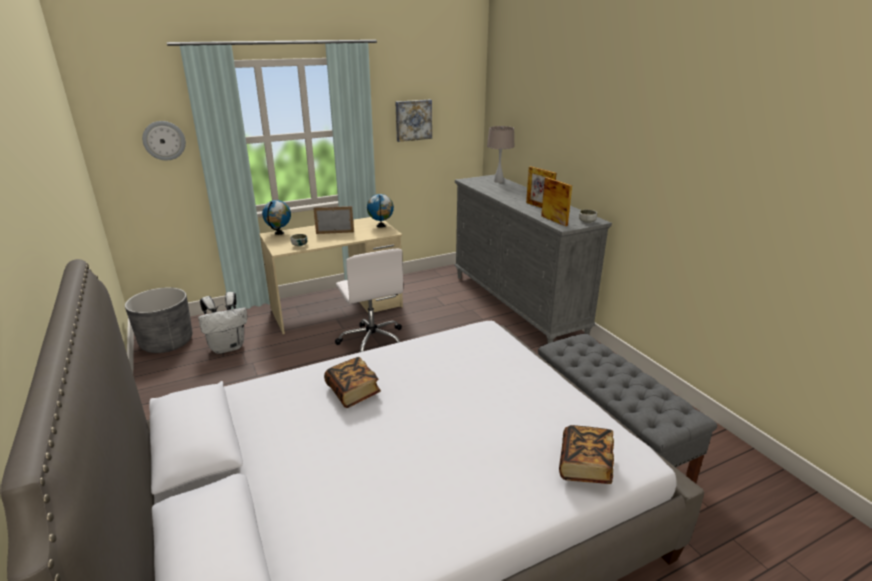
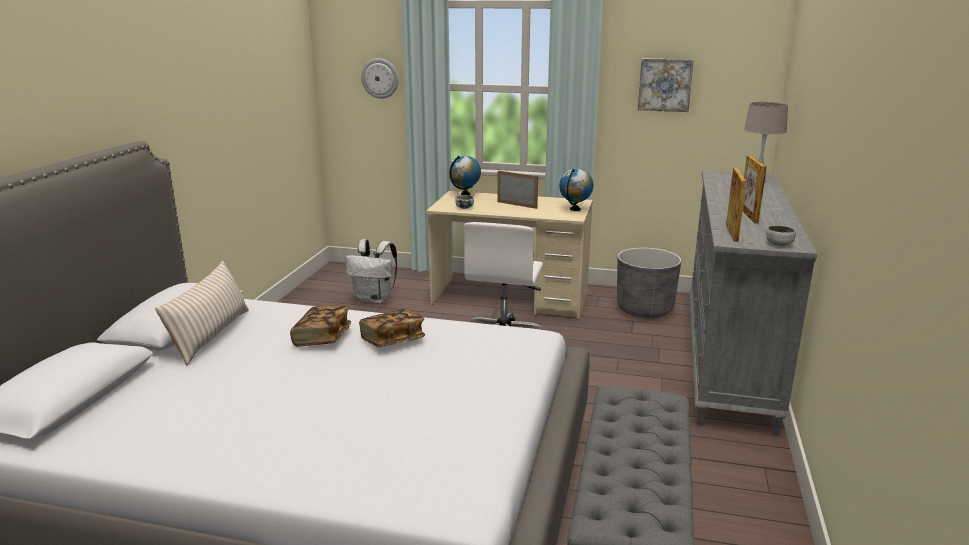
camera: 40 degrees right, 5 degrees down
grey planter [125,287,192,353] -> grey planter moved to [617,248,681,318]
book [559,425,614,484] -> book moved to [359,309,425,347]
none -> beige pillow [155,261,249,365]

